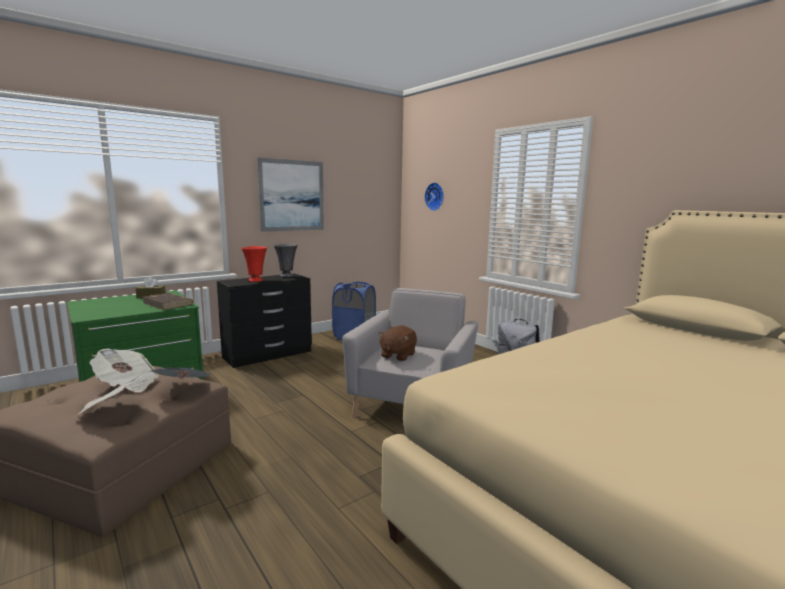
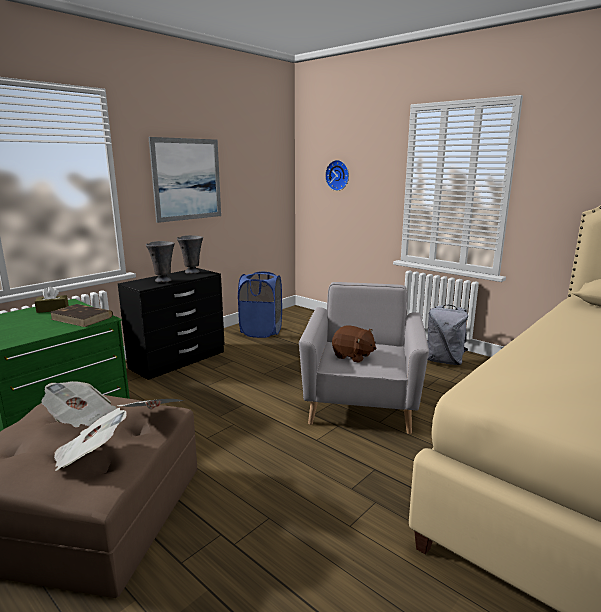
camera: 10 degrees left, 5 degrees up
red vase [241,246,267,282] -> grey vase [146,241,175,283]
brown plush toy [378,325,417,361] -> brown plush toy turned 75 degrees counterclockwise [332,325,377,363]

